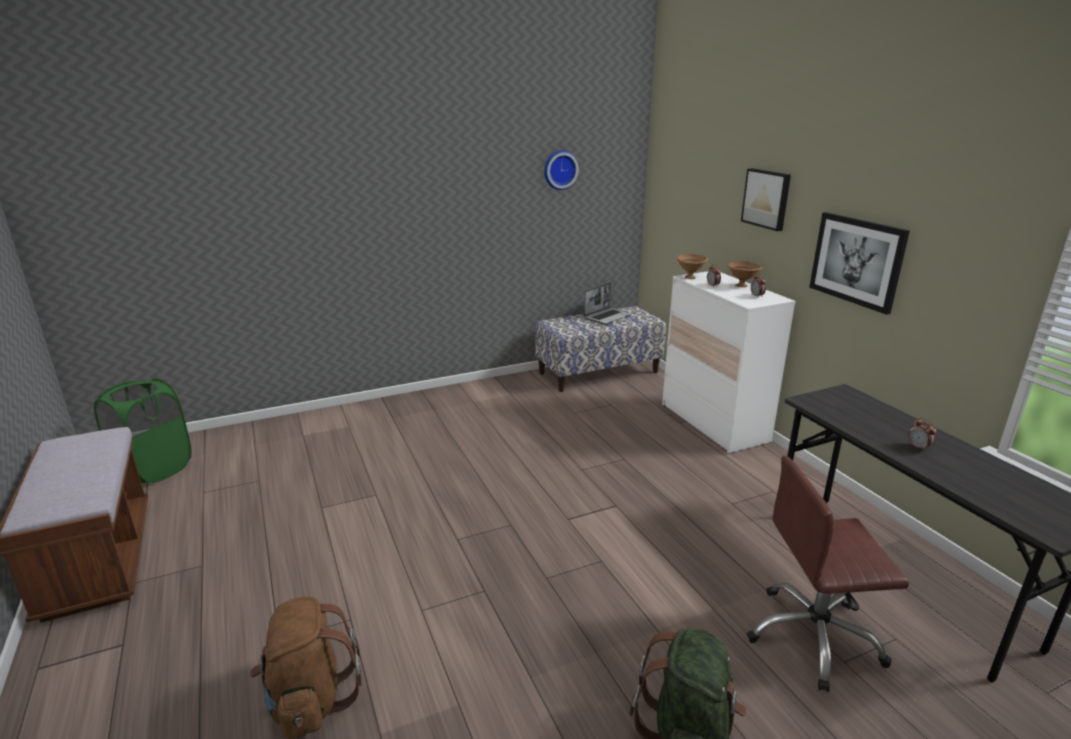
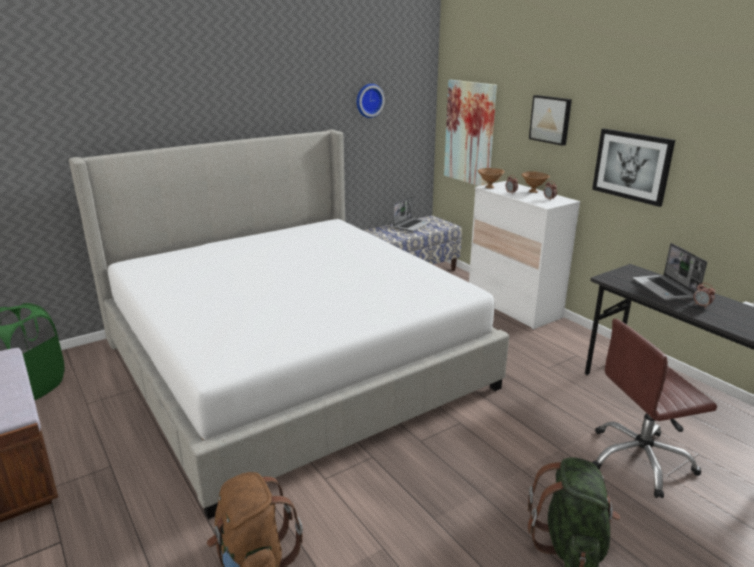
camera: 10 degrees left, 0 degrees up
none -> bed [69,130,509,519]
none -> picture [444,80,497,186]
none -> laptop [633,243,707,300]

